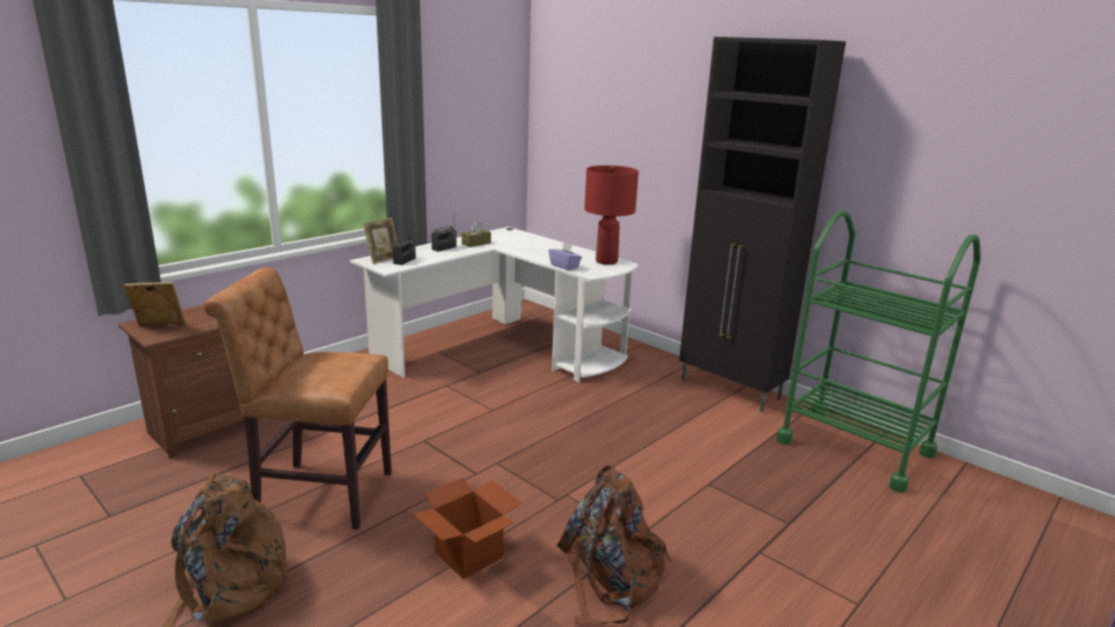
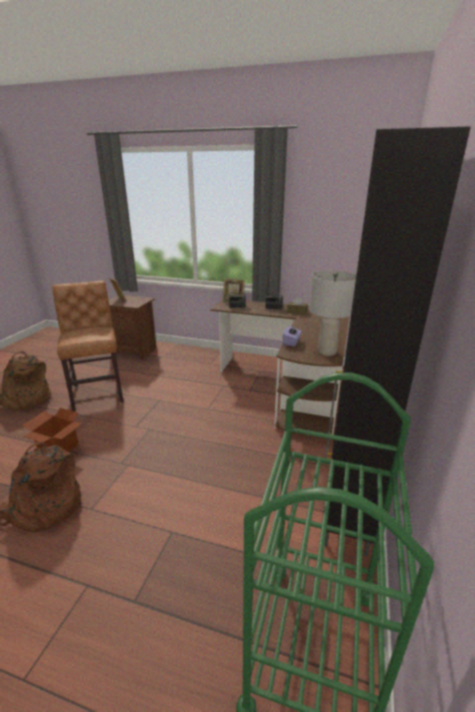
camera: 65 degrees right, 5 degrees up
white desk [350,227,639,382] -> brown desk [210,299,350,437]
red table lamp [584,165,639,265] -> grey table lamp [309,270,356,356]

